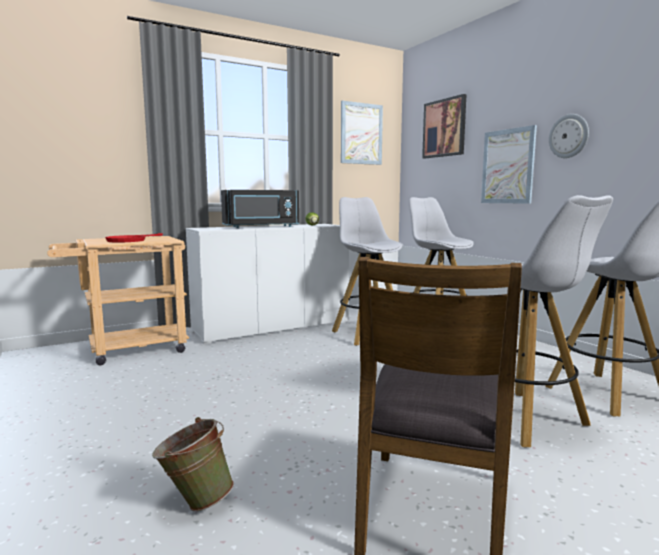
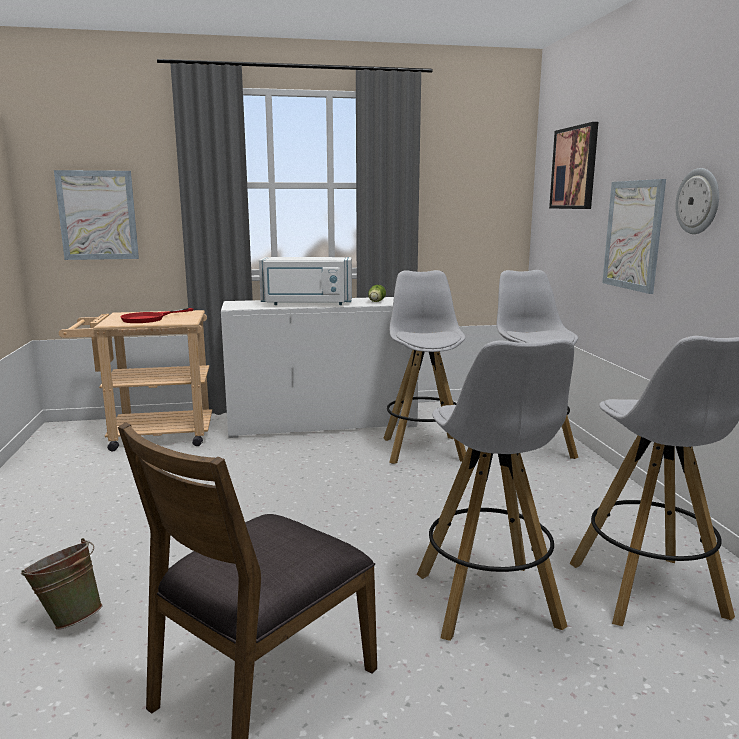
camera: 20 degrees right, 5 degrees up
black microwave [221,190,299,228] -> white microwave [259,257,352,305]
picture [341,101,383,165] -> picture moved to [54,170,139,260]

